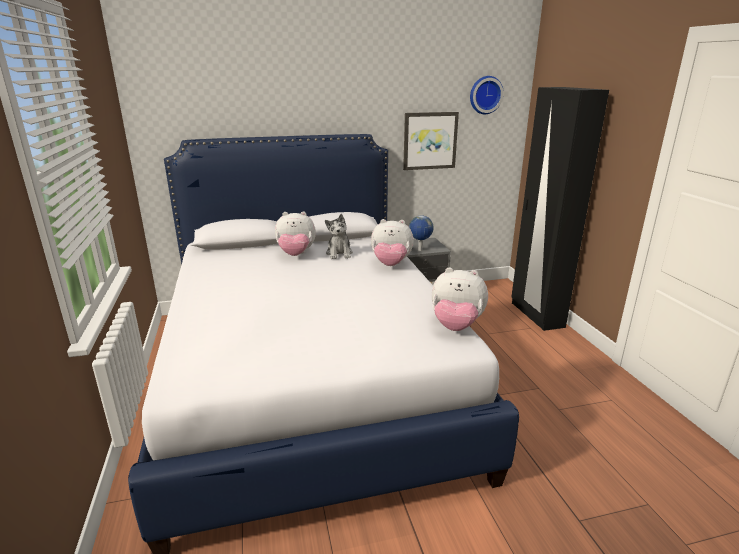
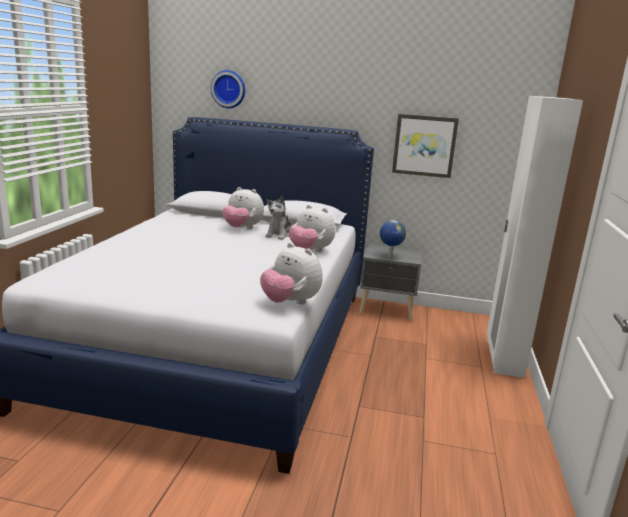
camera: 25 degrees right, 5 degrees down
wall clock [470,76,504,114] -> wall clock moved to [211,70,245,108]
black wardrobe [511,87,609,331] -> white wardrobe [487,96,583,378]

